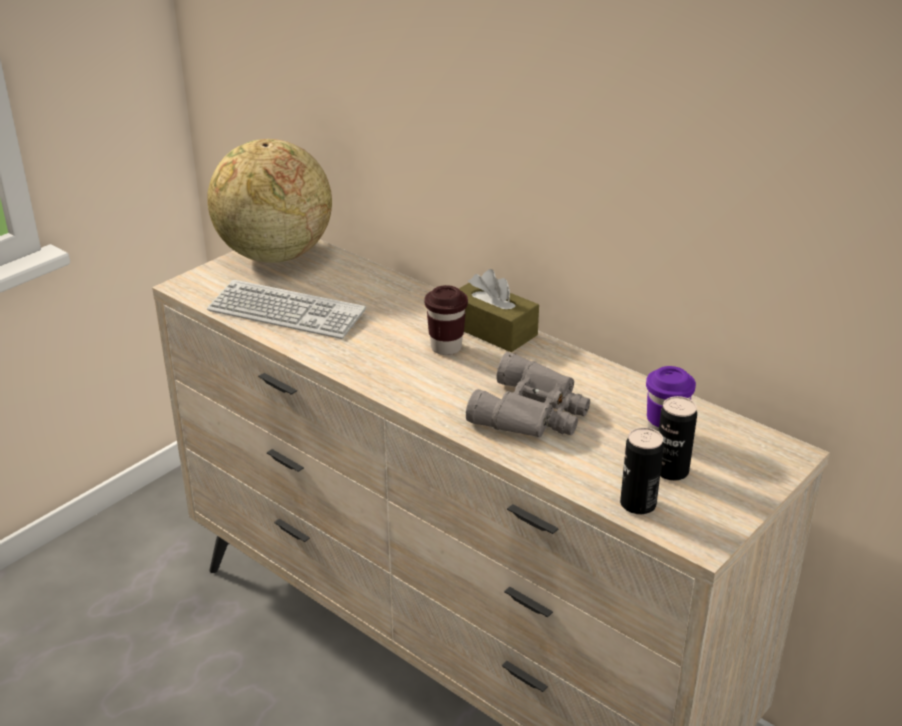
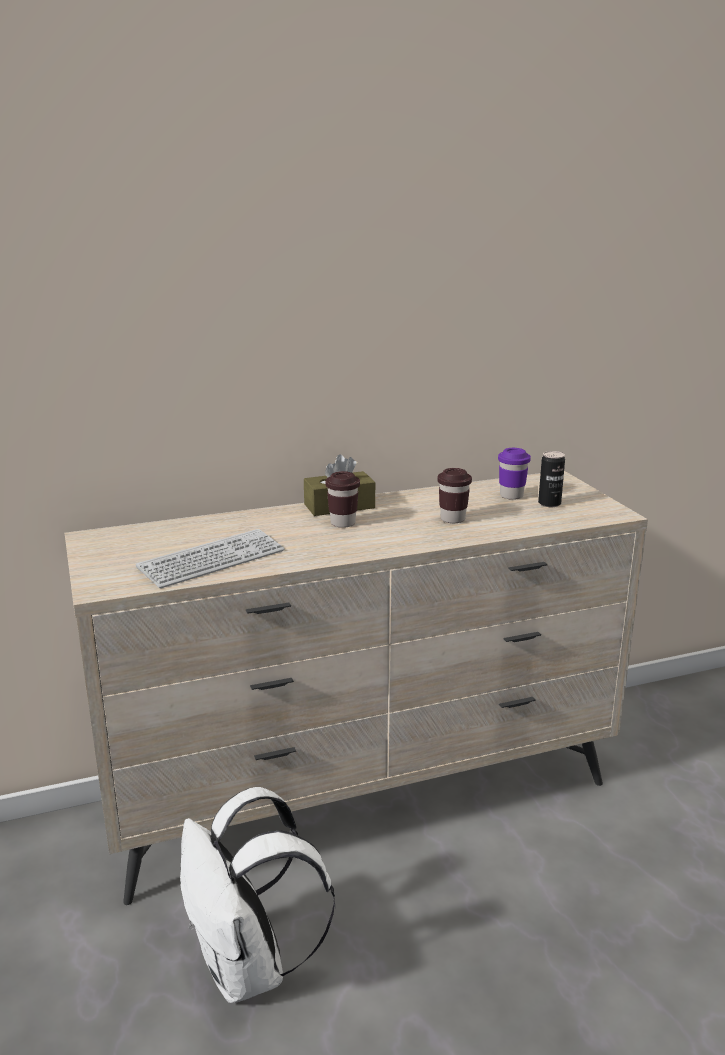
camera: 60 degrees left, 10 degrees down
globe [207,139,332,263] -> none
grey binoculars [466,352,590,438] -> brown cup [437,468,472,523]
can [620,427,664,515] -> none
none -> white backpack [180,787,335,1003]

